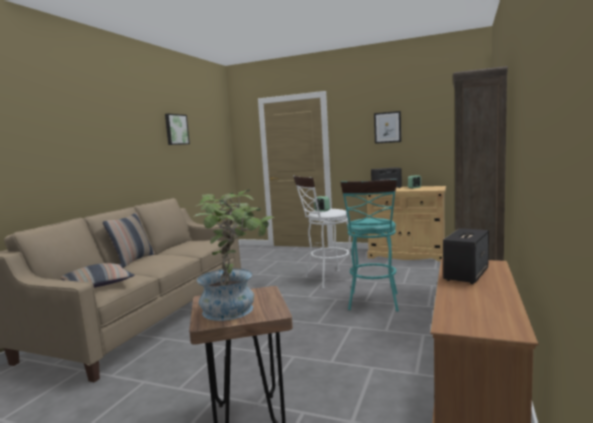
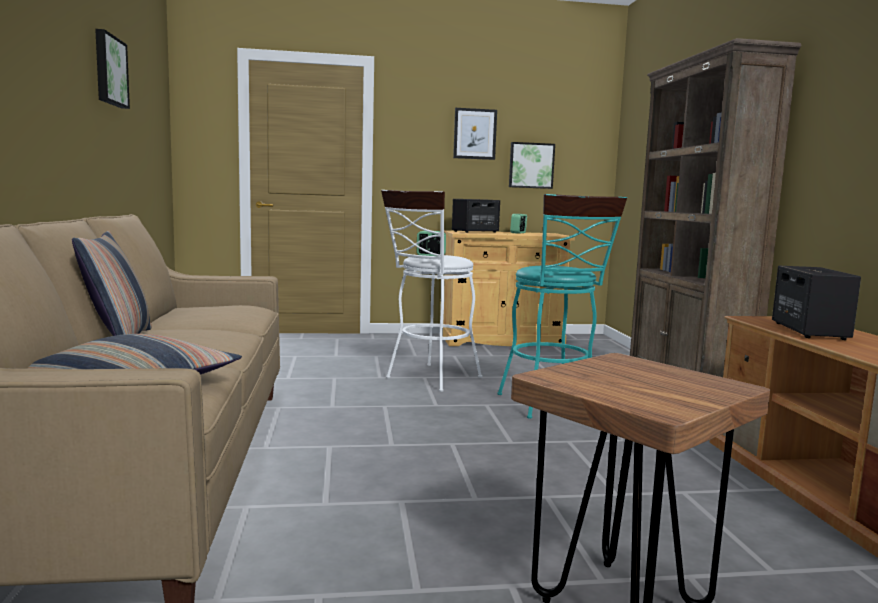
camera: 30 degrees left, 0 degrees up
potted plant [193,190,274,321] -> none
none -> picture [509,142,555,189]

